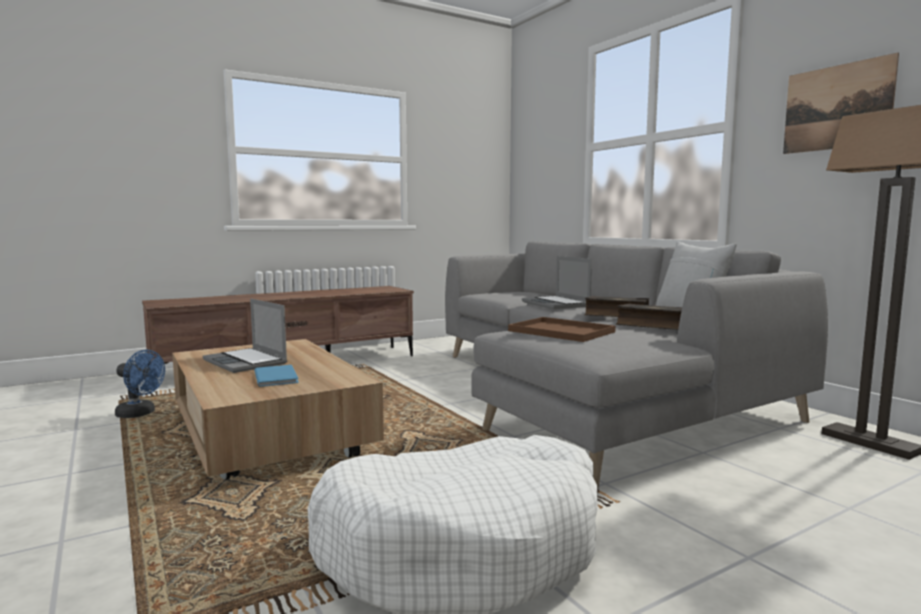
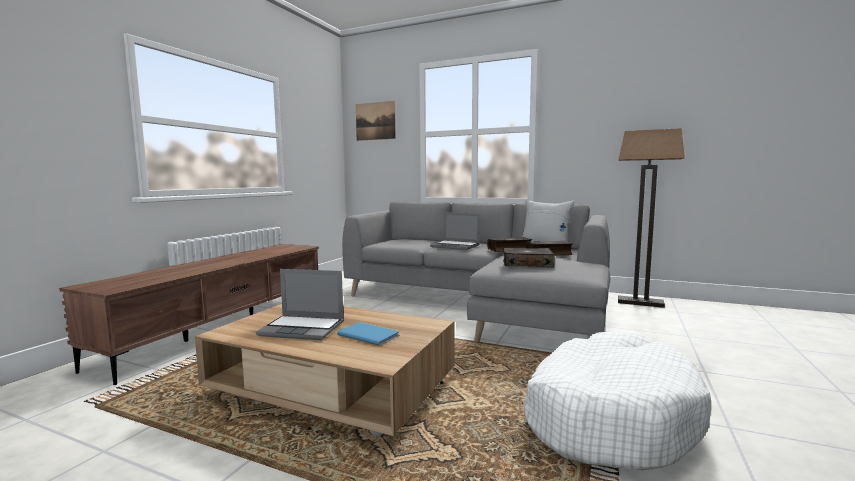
camera: 35 degrees left, 0 degrees up
blue fan [115,350,165,418] -> none
brown tray [508,317,616,342] -> book [503,248,555,267]
picture [783,53,899,154] -> picture moved to [356,101,396,141]

